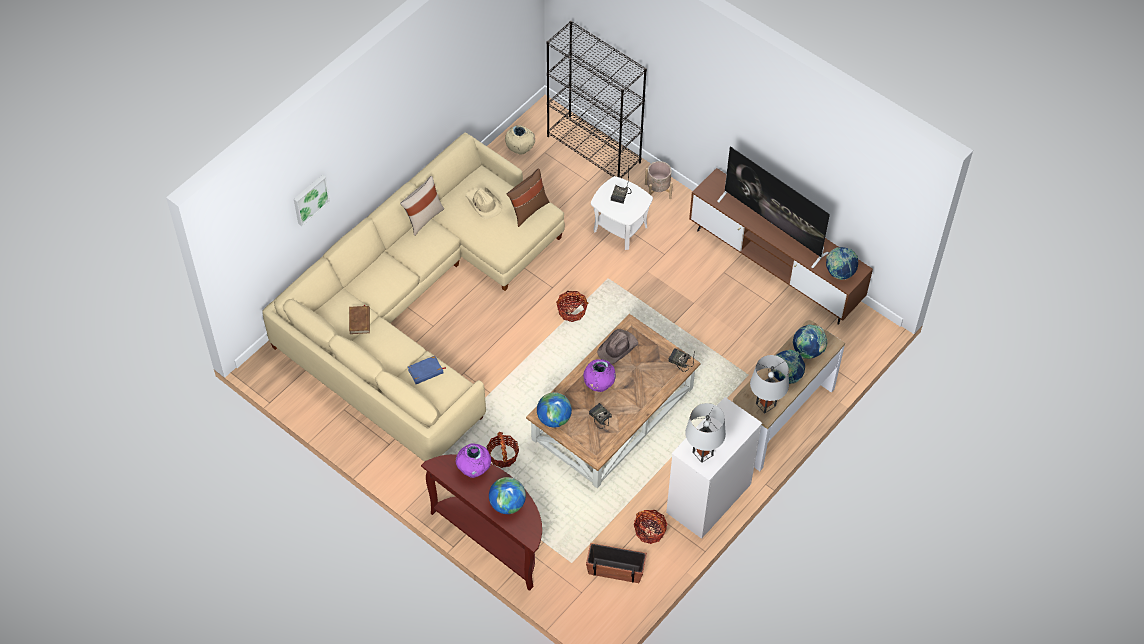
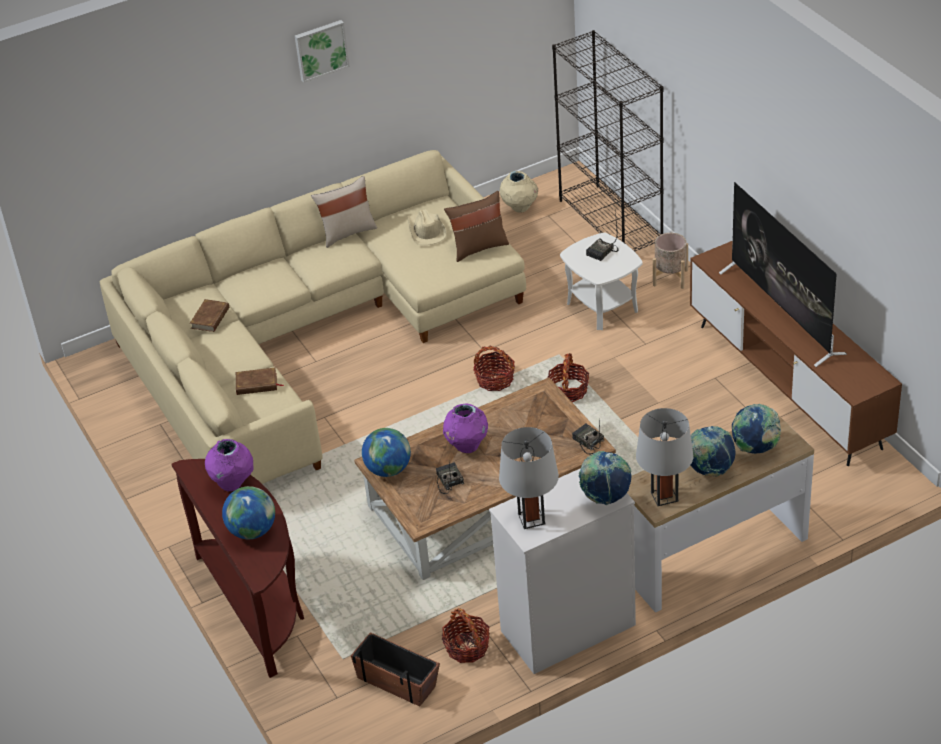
camera: 25 degrees right, 15 degrees down
picture [294,174,330,226] -> picture moved to [295,20,350,83]
blue book [408,356,446,384] -> brown book [236,368,284,395]
basket [486,432,519,468] -> basket moved to [548,353,589,402]
brown hat [597,329,638,364] -> none
globe [826,247,858,280] -> globe moved to [579,451,632,505]

